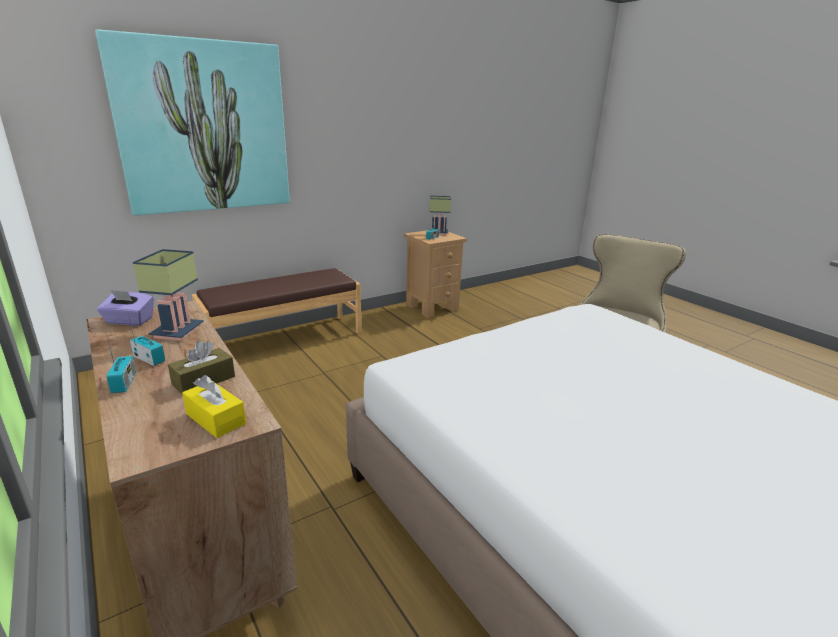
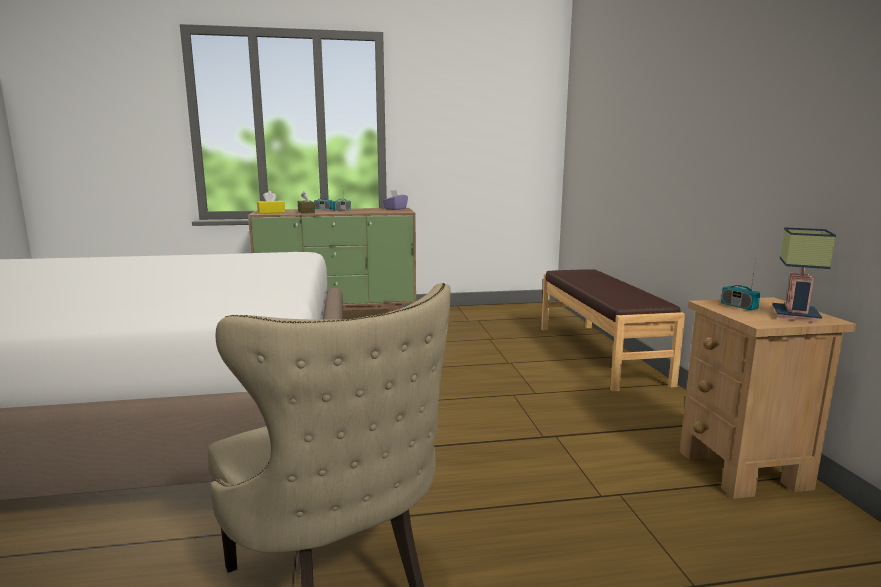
camera: 115 degrees right, 10 degrees down
picture [95,29,290,216] -> none
table lamp [133,249,204,341] -> none

